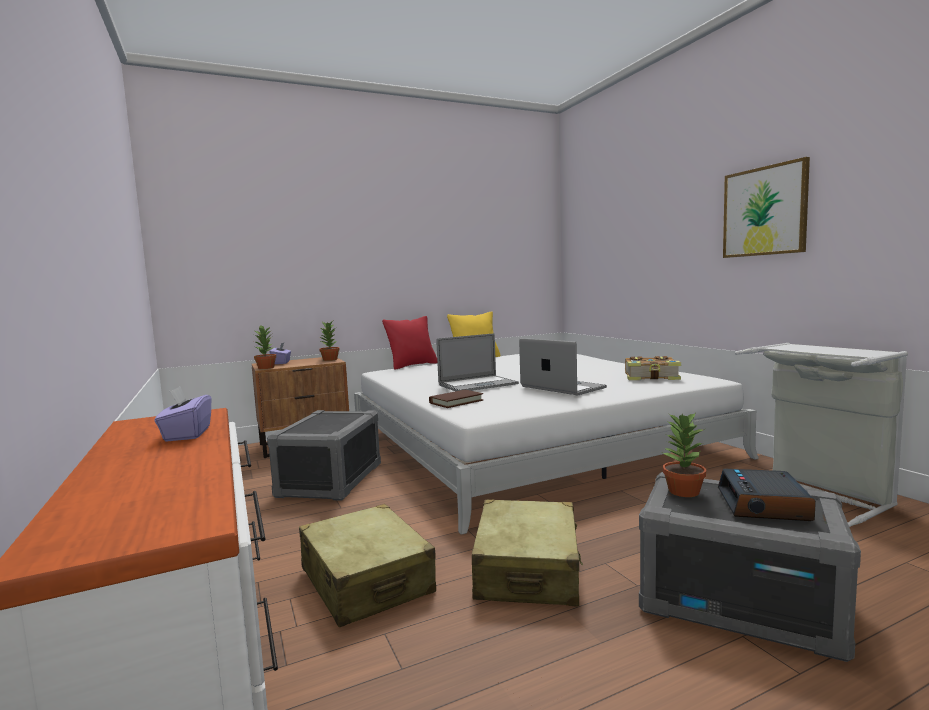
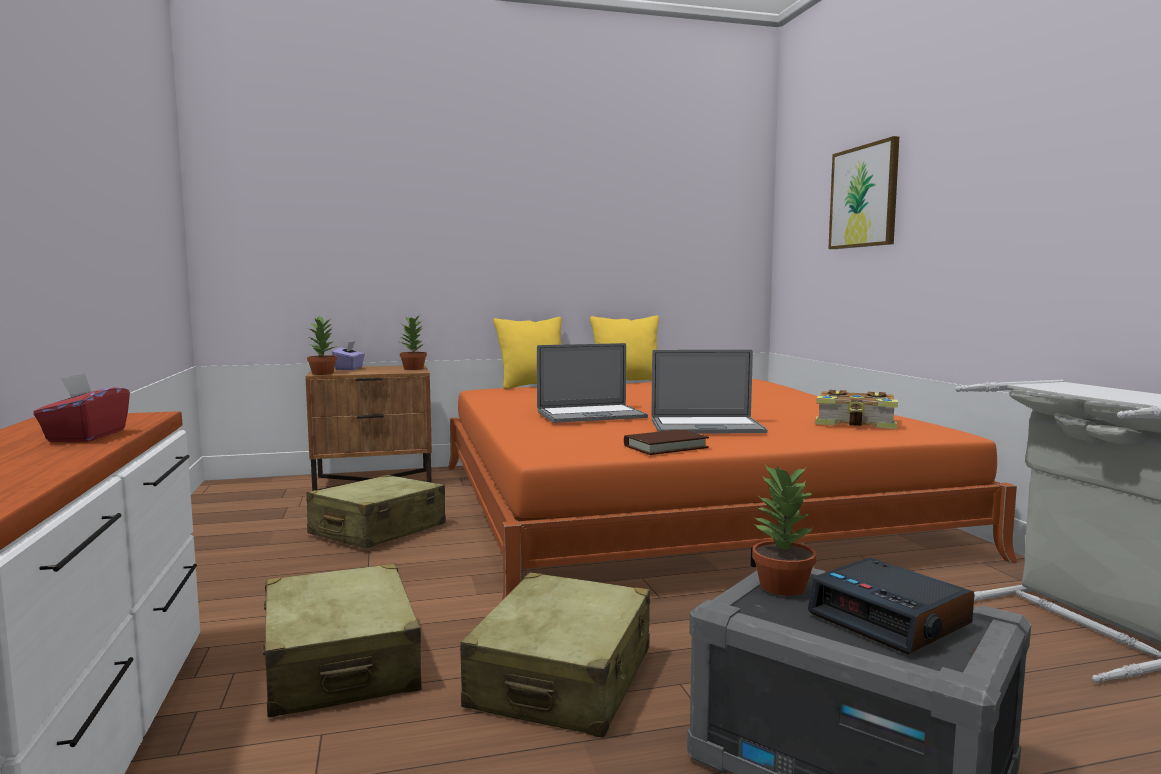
camera: 10 degrees right, 0 degrees up
purple tissue box [154,386,211,442] -> red tissue box [33,373,130,442]
grey storage box [267,410,381,501] -> beige suitcase [306,475,446,549]
white bed [354,354,759,535] -> orange bed [448,379,1017,600]
red pillow [382,316,437,370] -> yellow pillow [494,317,561,389]
brown book [429,390,483,408] -> brown book moved to [624,429,709,455]
laptop [519,338,607,395] -> laptop turned 120 degrees clockwise [651,350,768,433]
alarm clock [718,469,816,521] -> alarm clock turned 60 degrees counterclockwise [808,558,975,654]
picture [723,157,810,258] -> picture moved to [828,136,899,249]

